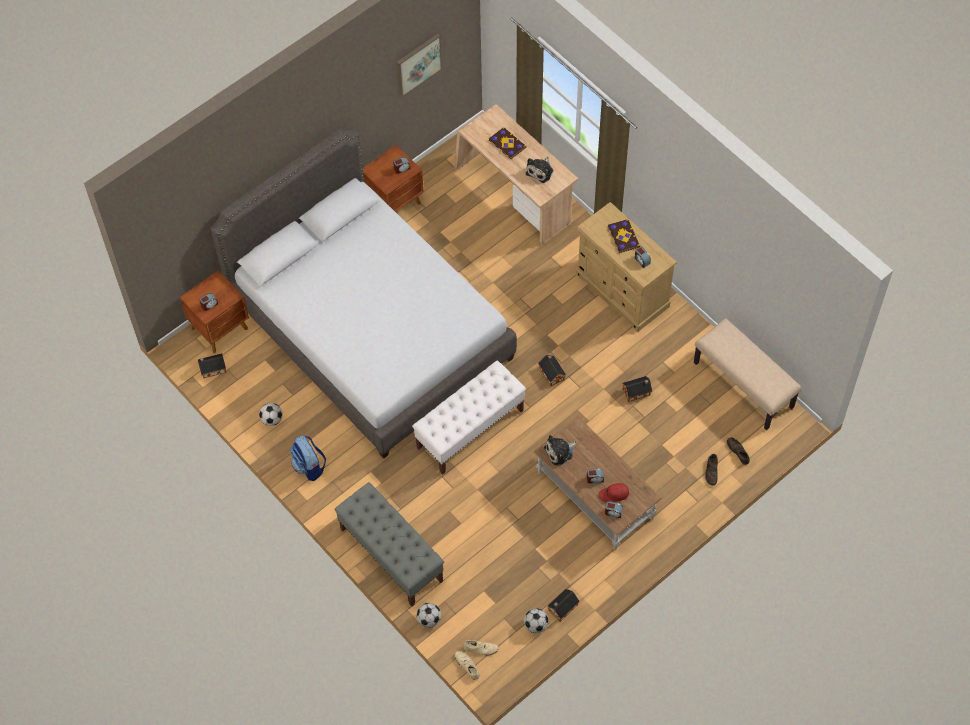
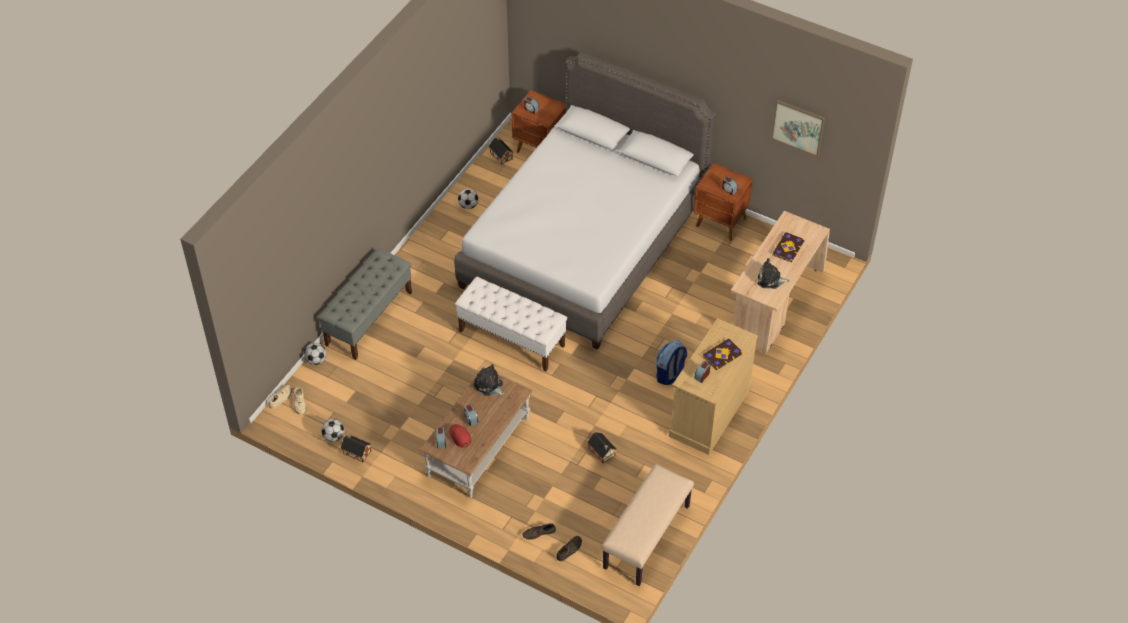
camera: 70 degrees right, 10 degrees down
backpack [290,436,326,481] -> backpack moved to [656,340,687,385]
toy house [538,355,566,386] -> none

